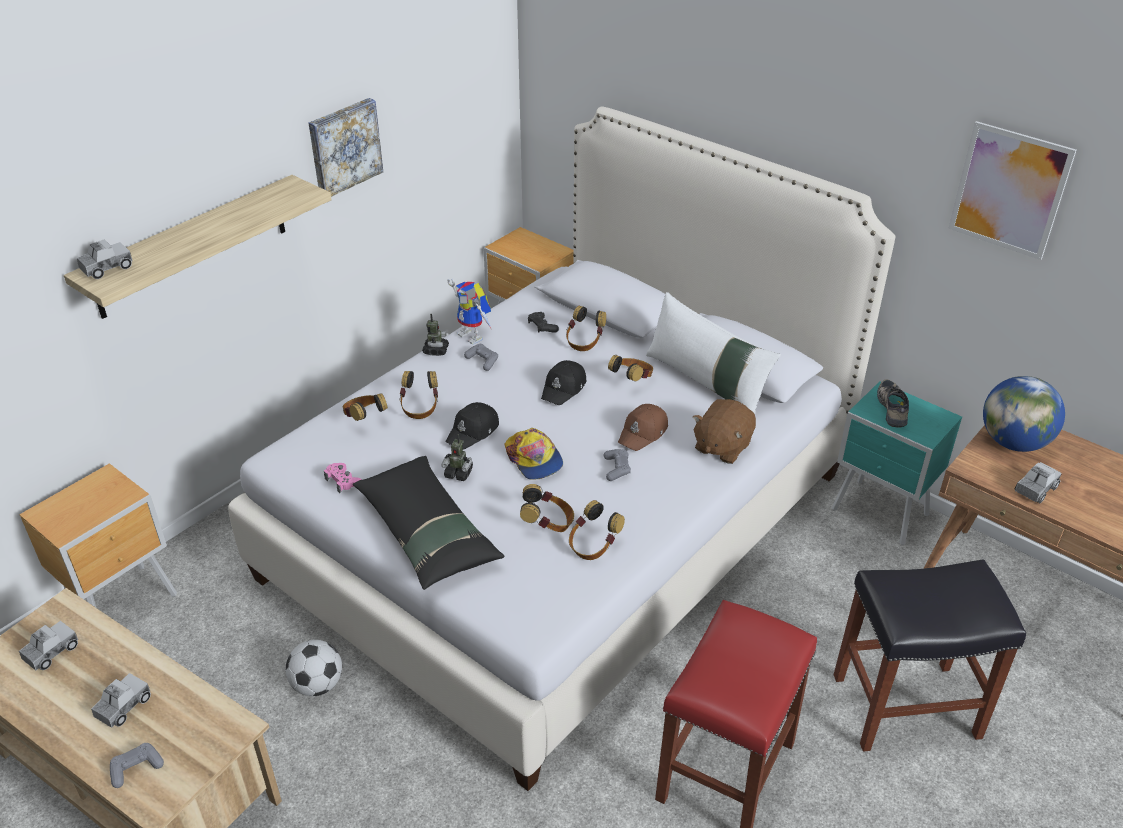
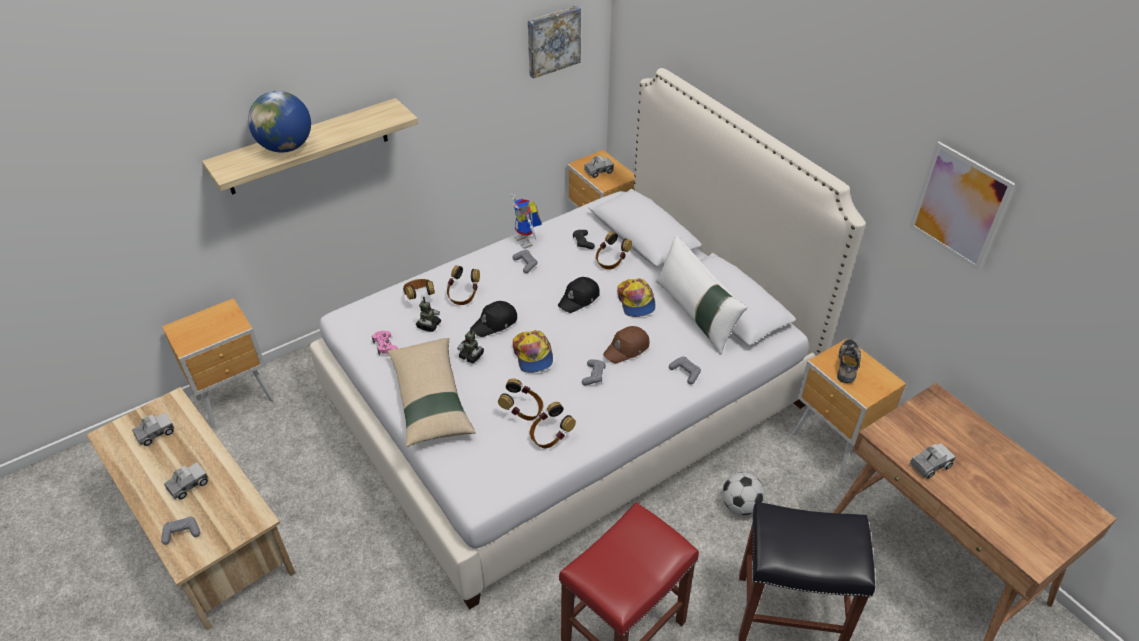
camera: 15 degrees right, 5 degrees up
toy truck [77,239,133,279] -> toy truck moved to [584,155,614,178]
football [286,640,342,696] -> football moved to [722,472,765,515]
picture [309,98,383,197] -> picture moved to [528,5,581,79]
black pillow [353,456,505,590] -> beige pillow [387,338,476,447]
toy robot [422,314,449,356] -> toy robot moved to [416,297,441,332]
headphones [608,355,653,382] -> cap [618,278,656,317]
brown plush toy [693,399,756,464] -> grey game controller [669,356,701,384]
turquoise nightstand [832,381,962,545] -> brown nightstand [793,338,906,477]
globe [983,376,1065,452] -> globe moved to [248,91,311,153]

